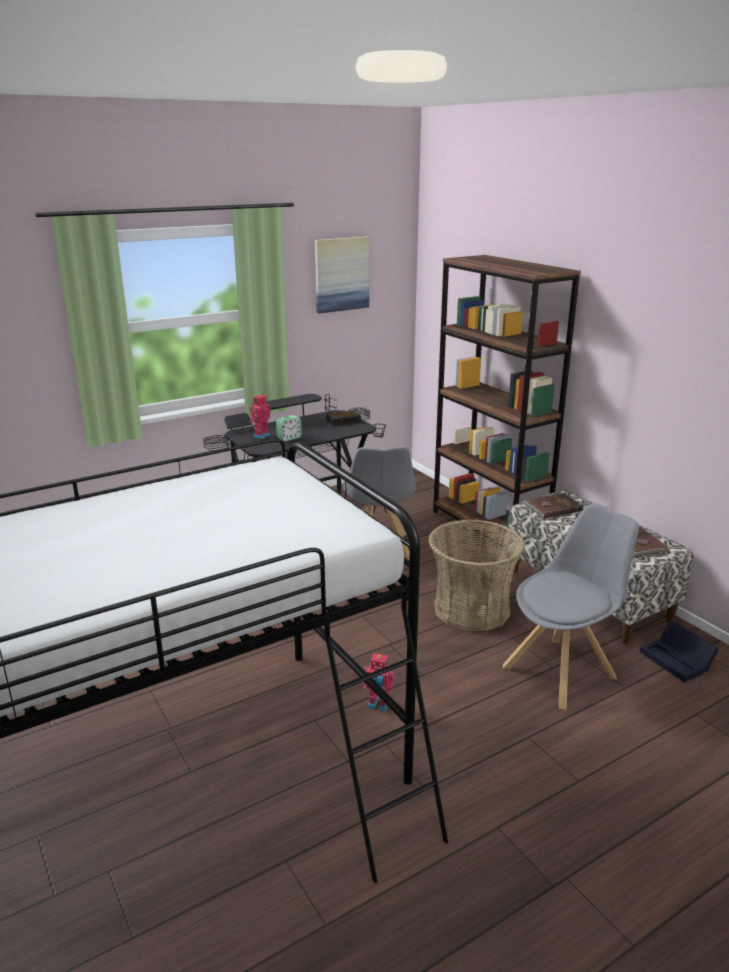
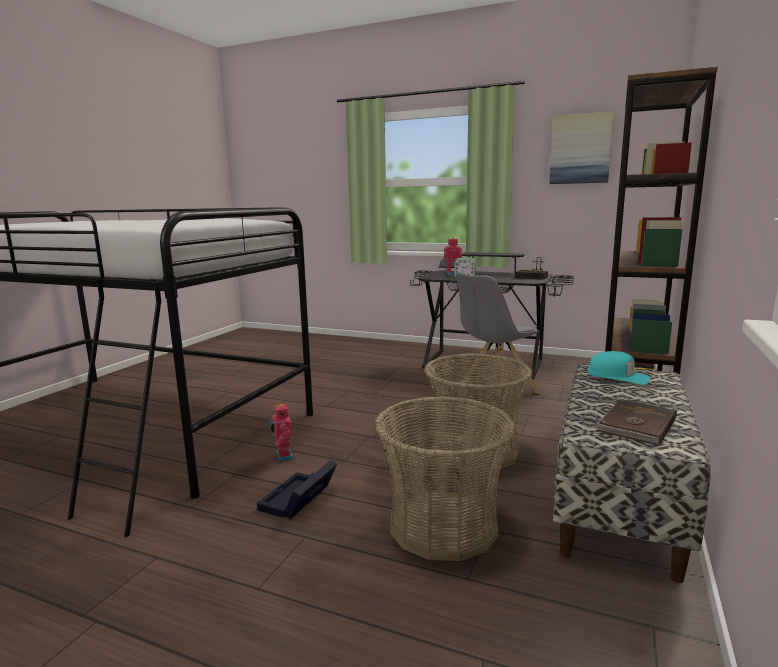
camera: 55 degrees right, 10 degrees down
grey chair [503,503,639,710] -> basket [374,396,516,561]
brown book [523,493,583,519] -> turquoise cap [587,351,651,385]
black storage box [640,620,719,683] -> black storage box moved to [257,460,337,519]

